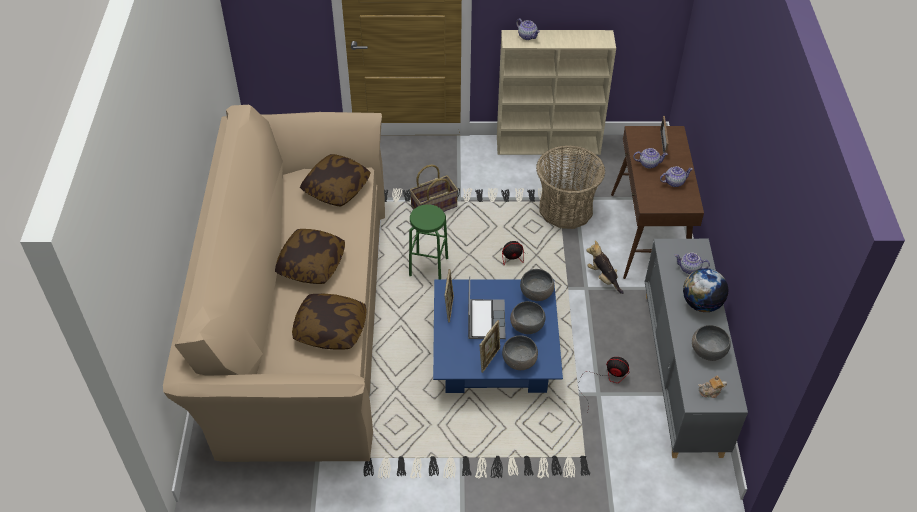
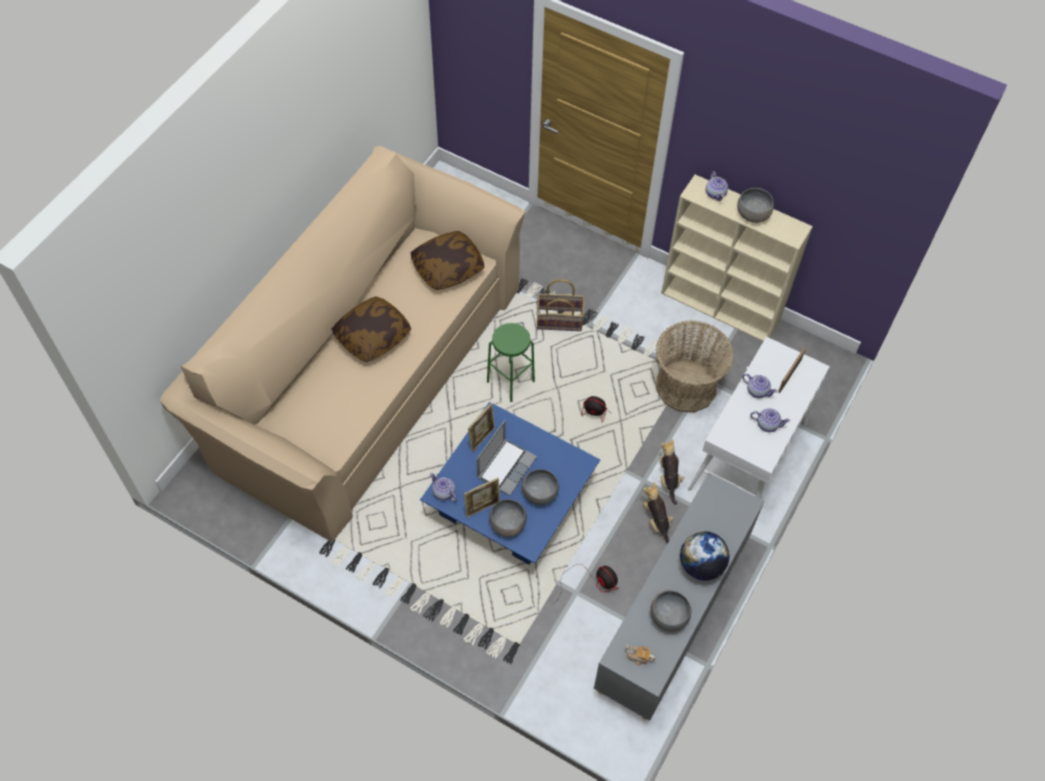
camera: 30 degrees right, 10 degrees up
pillow [292,294,367,350] -> none
grey bowl [520,269,554,301] -> grey bowl moved to [737,188,774,223]
brown console table [611,126,704,279] -> white console table [688,336,830,499]
teapot [674,253,710,274] -> teapot moved to [430,473,457,502]
none -> plush toy [643,482,673,544]

